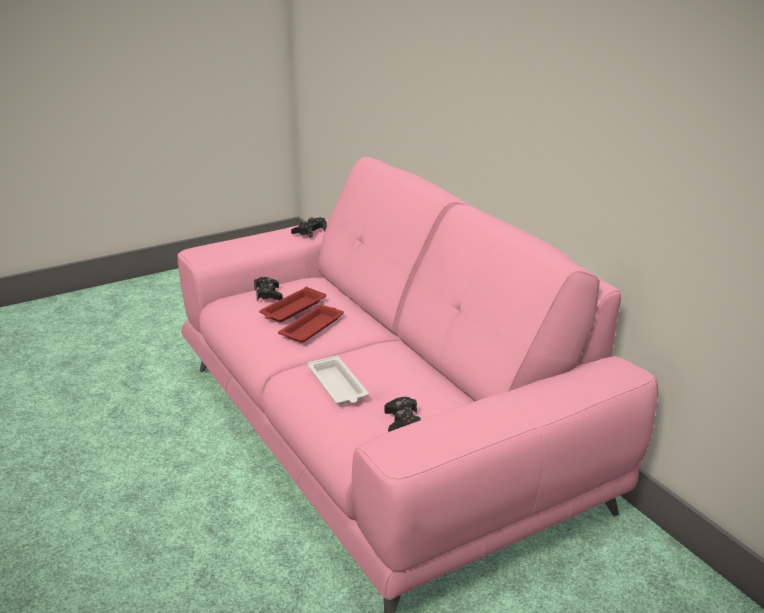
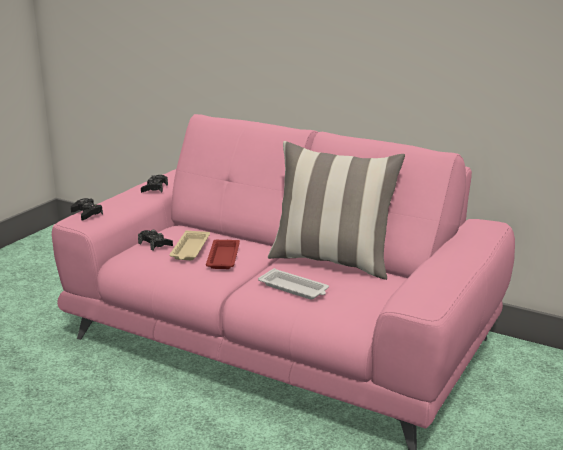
camera: 30 degrees left, 5 degrees down
red tray [259,287,326,322] -> beige tray [169,231,210,260]
black game controller [384,397,421,432] -> black game controller moved to [71,198,103,221]
none -> pillow [268,141,405,280]

